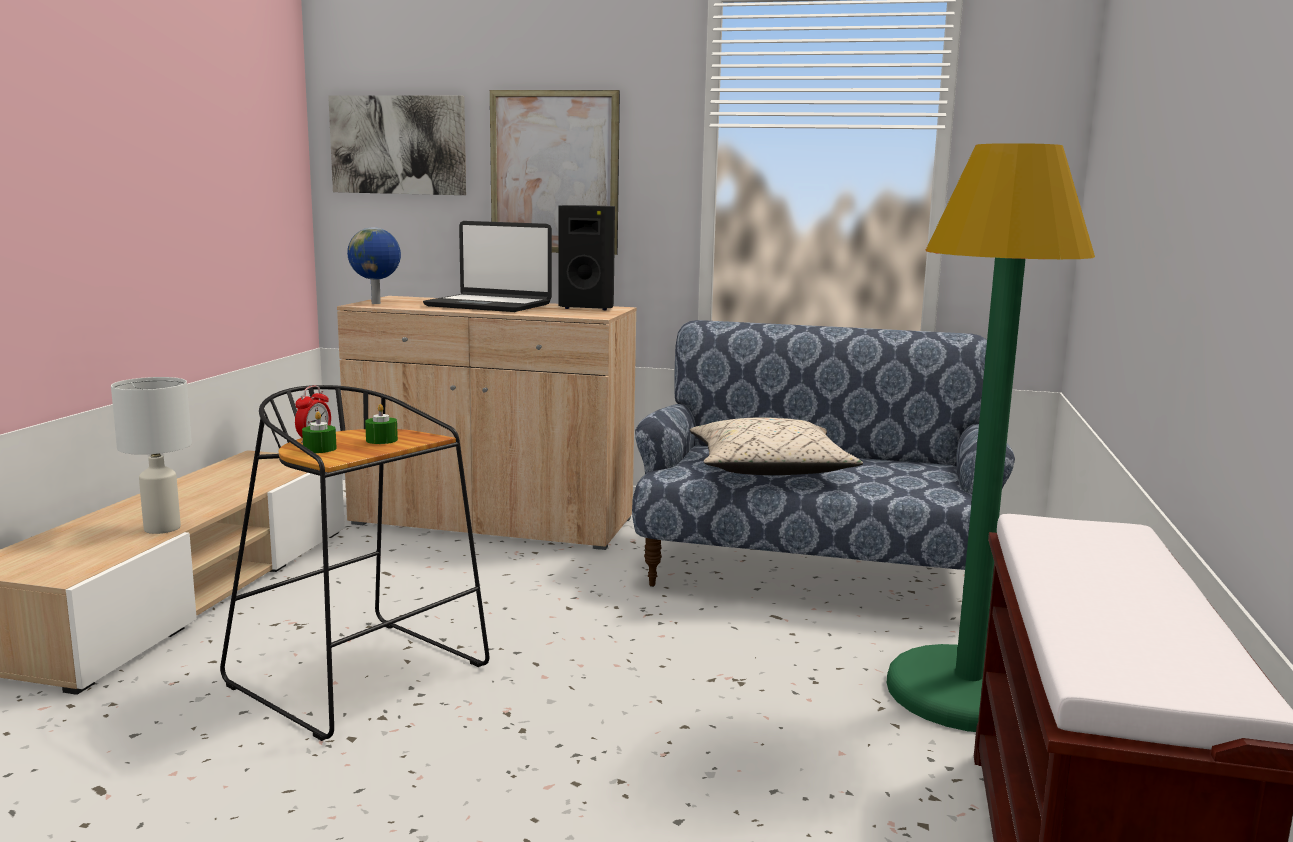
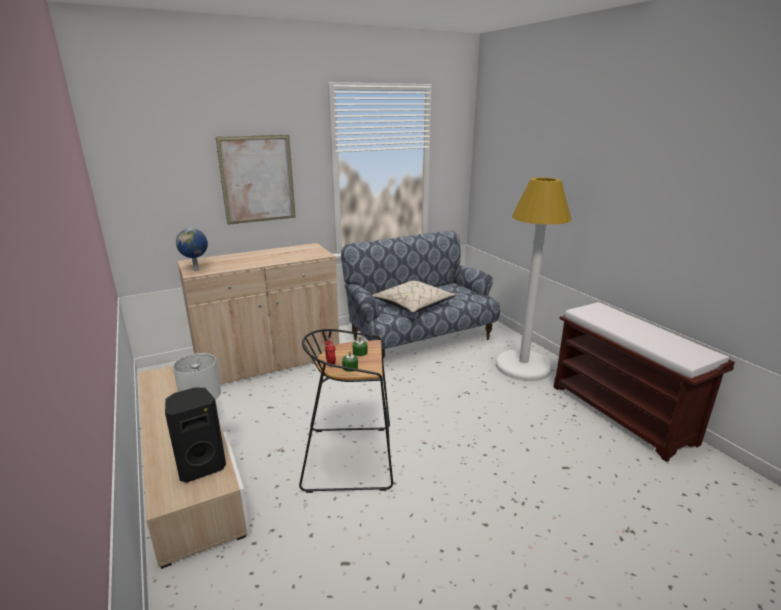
camera: 40 degrees left, 10 degrees up
picture [328,95,466,195] -> none
laptop [423,221,552,312] -> none
black speaker [558,205,615,310] -> black speaker moved to [165,387,226,483]
green floor lamp [887,143,1095,732] -> white floor lamp [496,178,571,381]

